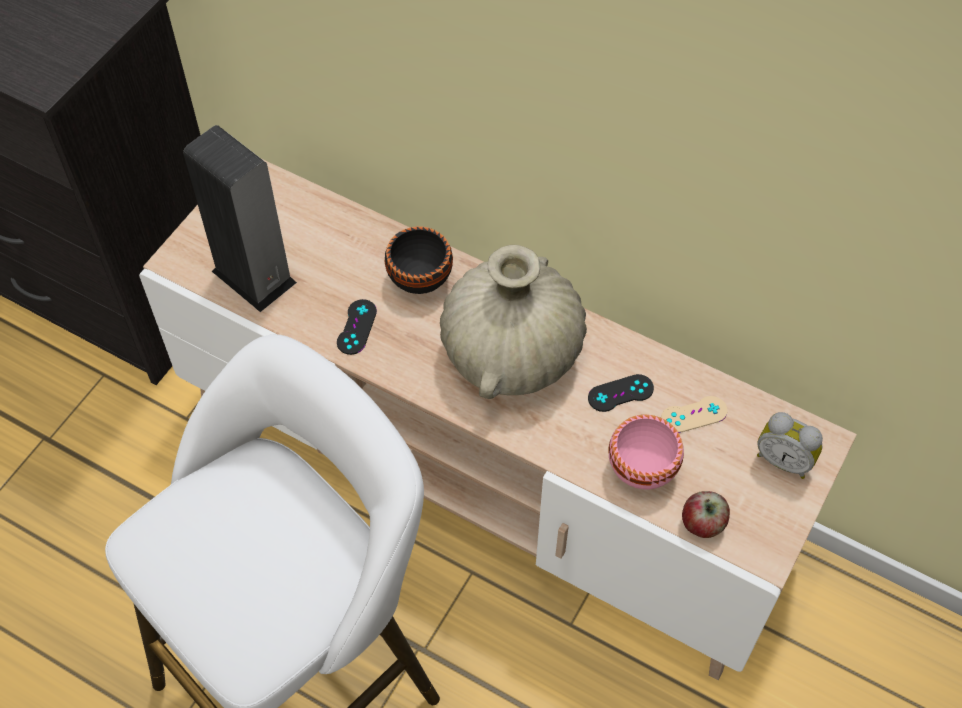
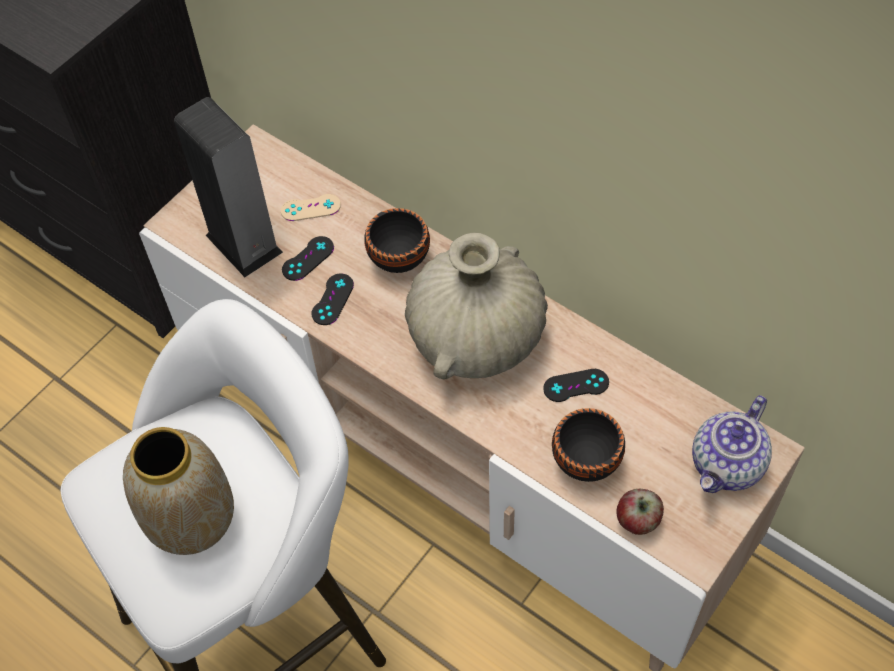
camera: 10 degrees right, 0 degrees up
pink bowl [608,415,684,489] -> black bowl [552,408,625,482]
beige game controller [661,396,728,433] -> beige game controller moved to [281,194,341,221]
alarm clock [757,412,823,479] -> teapot [692,395,772,493]
none -> vase [123,427,234,555]
none -> black game controller [282,236,334,281]

